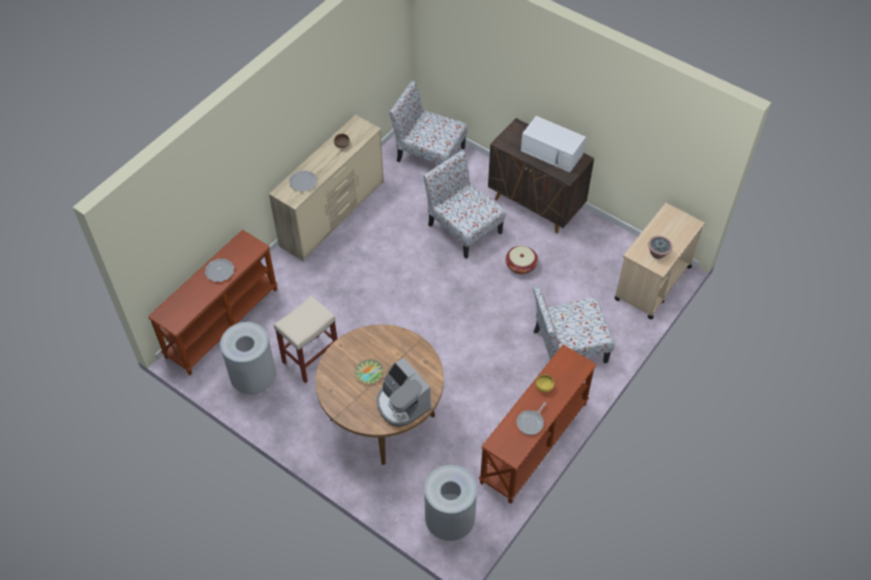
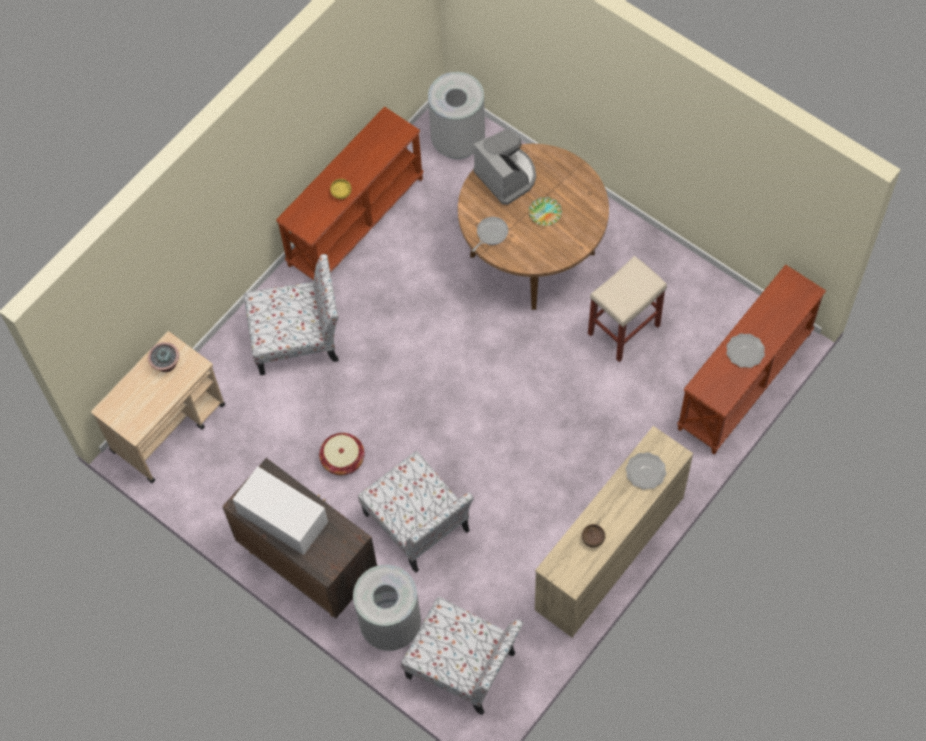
camera: 175 degrees left, 10 degrees up
grey trash can [220,322,276,395] -> grey trash can moved to [353,565,421,651]
frying pan [516,402,546,435] -> frying pan moved to [472,217,508,252]

